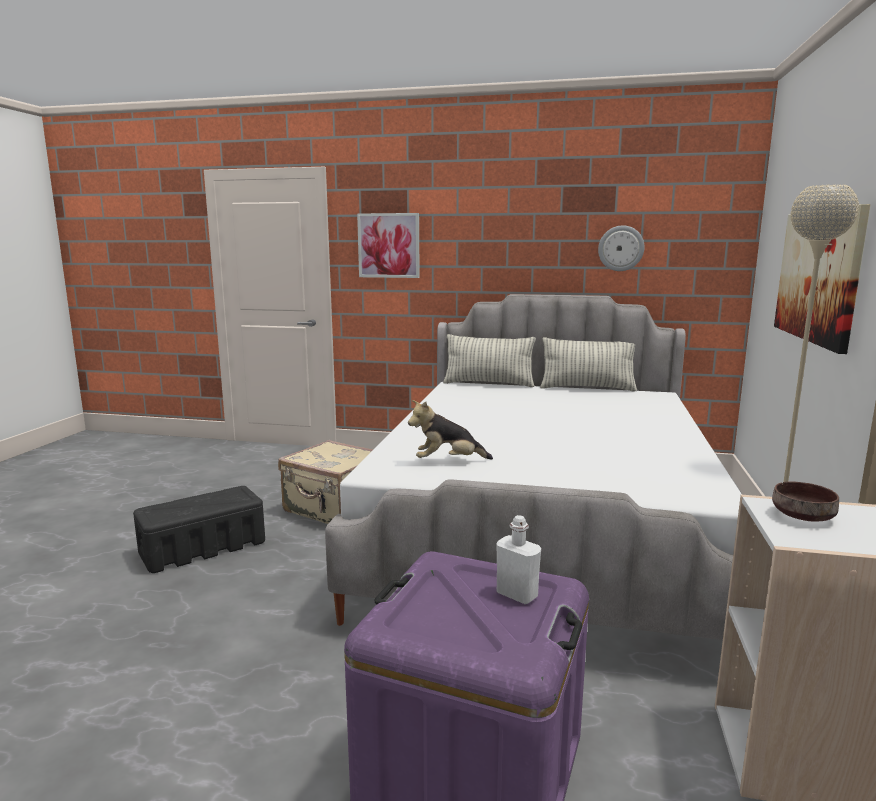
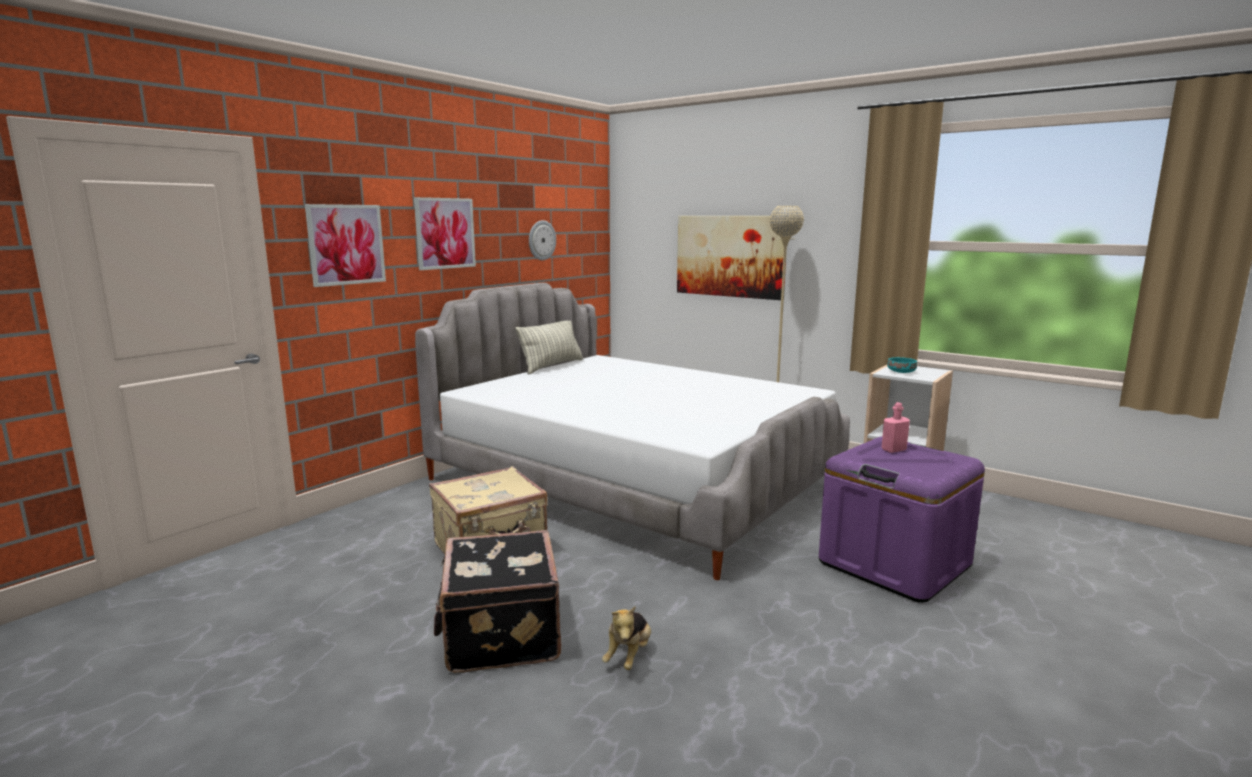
camera: 65 degrees left, 0 degrees up
black storage box [133,486,265,573] -> black suitcase [434,530,561,673]
plush toy [408,400,493,459] -> plush toy moved to [602,607,651,670]
pillow [443,334,536,387] -> none
white bottle [496,515,541,604] -> pink bottle [882,402,910,453]
brown bowl [772,481,839,521] -> turquoise bowl [887,357,917,373]
none -> picture [414,197,476,270]

